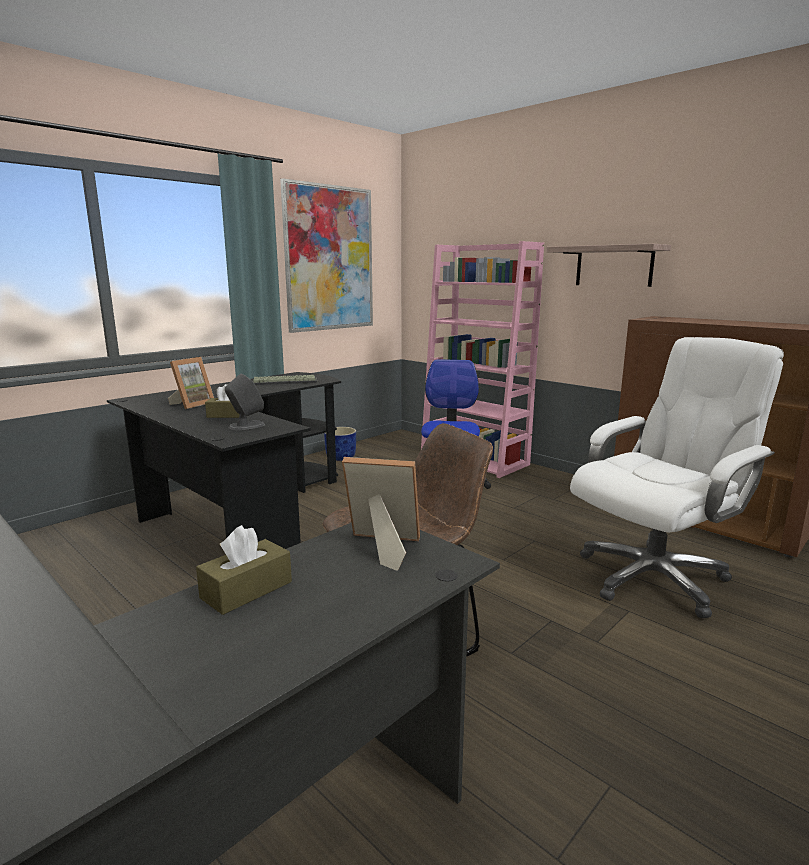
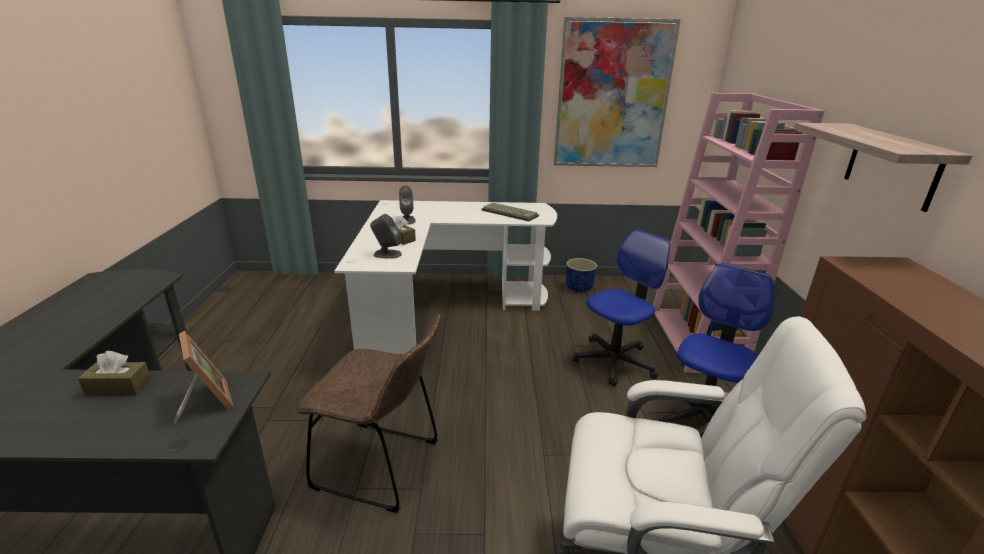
camera: 45 degrees right, 10 degrees up
black desk [107,372,341,549] -> white desk [334,200,557,354]
picture frame [168,357,214,409] -> grey speaker [399,185,415,225]
none -> office chair [659,263,774,423]

